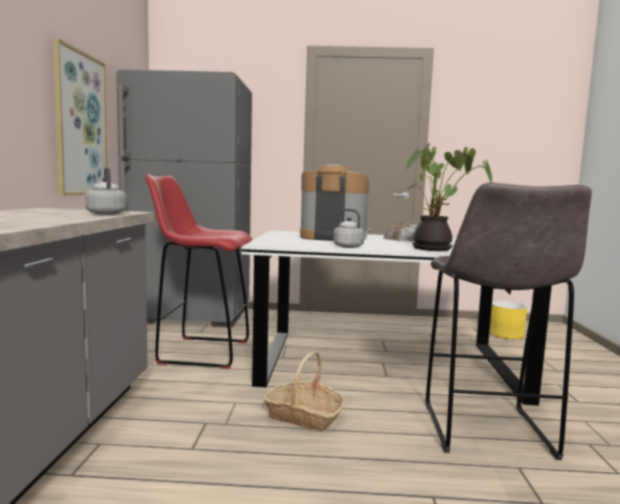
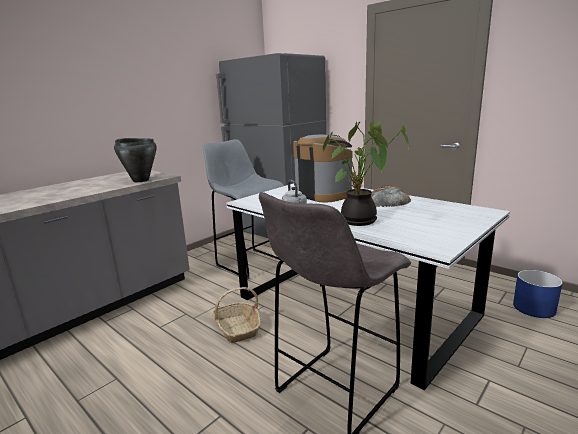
camera: 40 degrees right, 10 degrees up
picture [53,38,107,196] -> none
grey kettle [85,167,126,215] -> black cooking pot [114,138,157,182]
red stool [145,174,252,369] -> grey stool [203,139,284,280]
yellow planter [489,301,527,339] -> blue planter [513,270,563,318]

